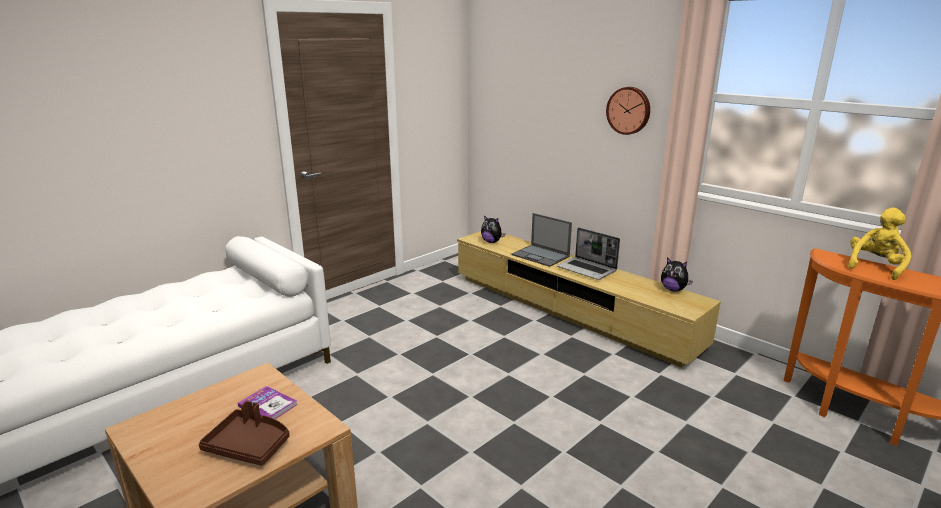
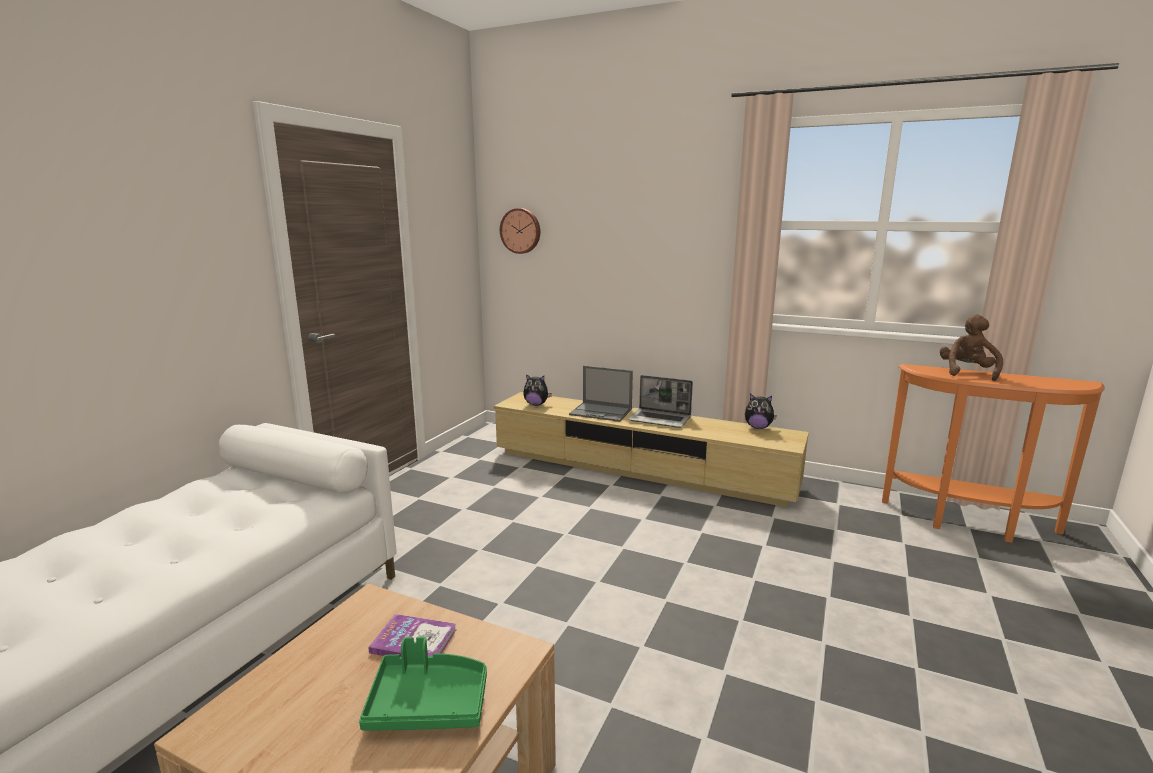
camera: 20 degrees left, 5 degrees down
brown tray [199,401,290,466] -> green tray [359,637,487,731]
wall clock [606,87,650,135] -> wall clock moved to [500,208,540,254]
yellow plush toy [848,207,912,280] -> brown plush toy [940,314,1003,381]

